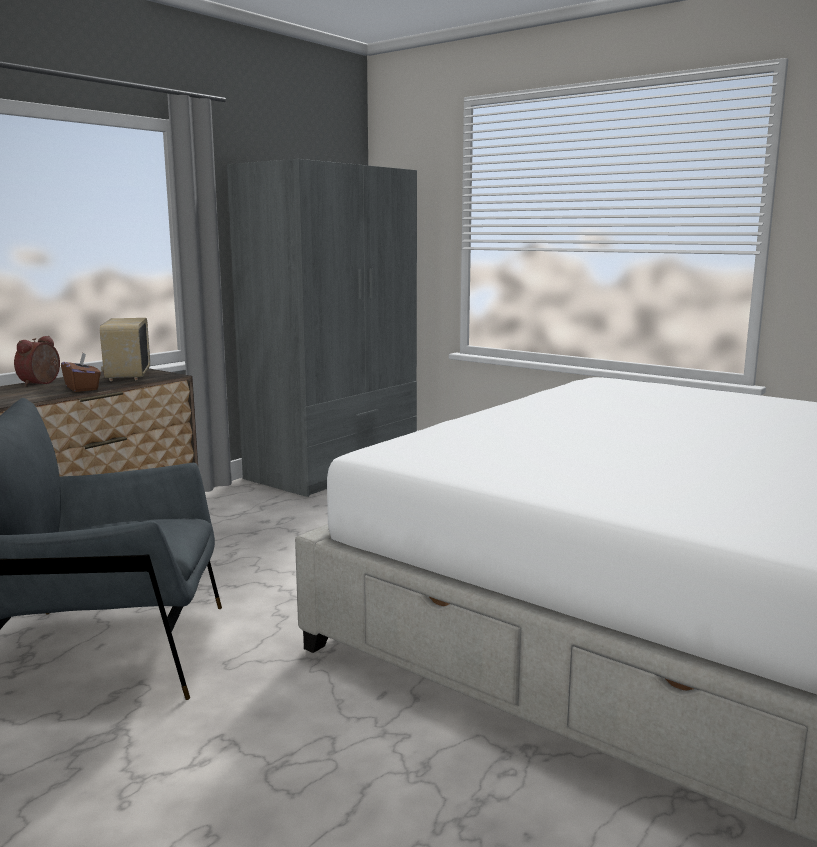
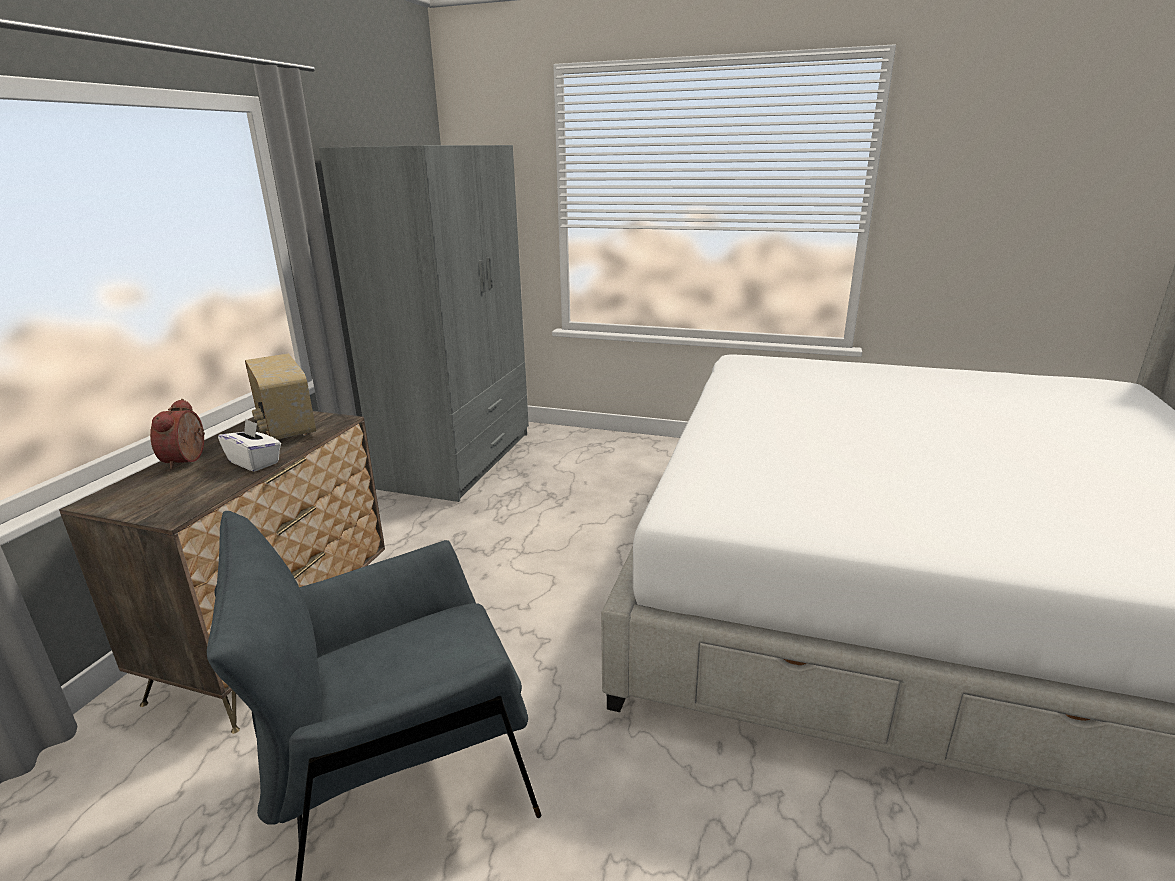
camera: 20 degrees left, 10 degrees up
brown tissue box [61,353,101,392] -> white tissue box [218,419,281,472]

